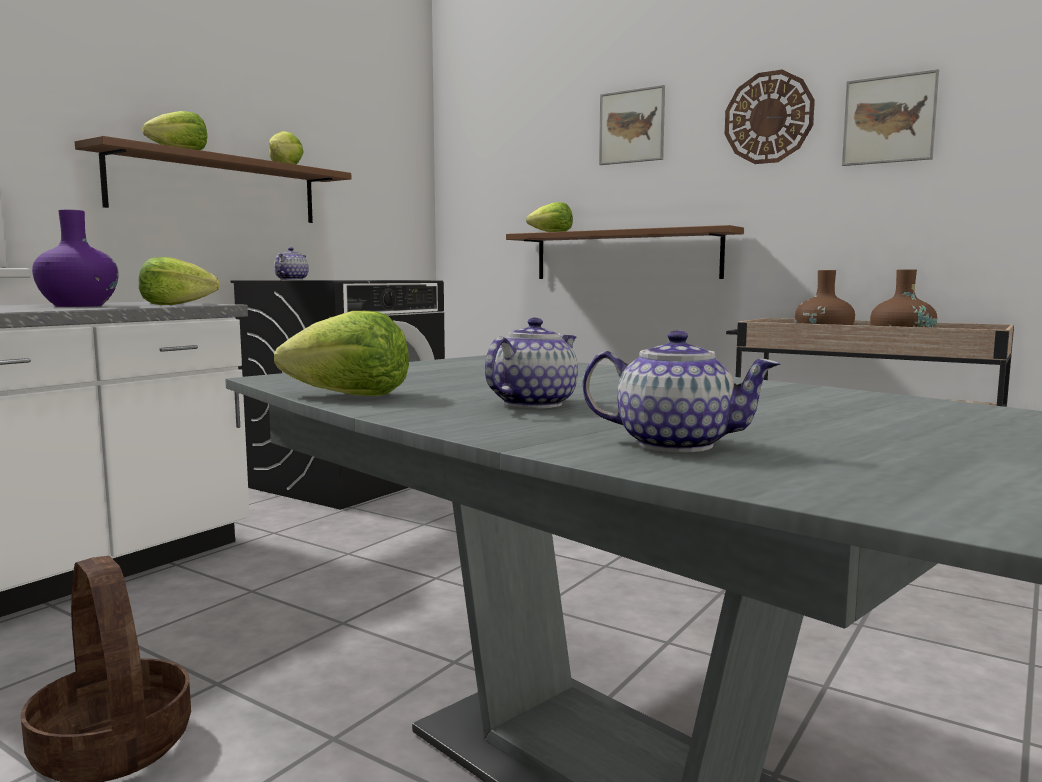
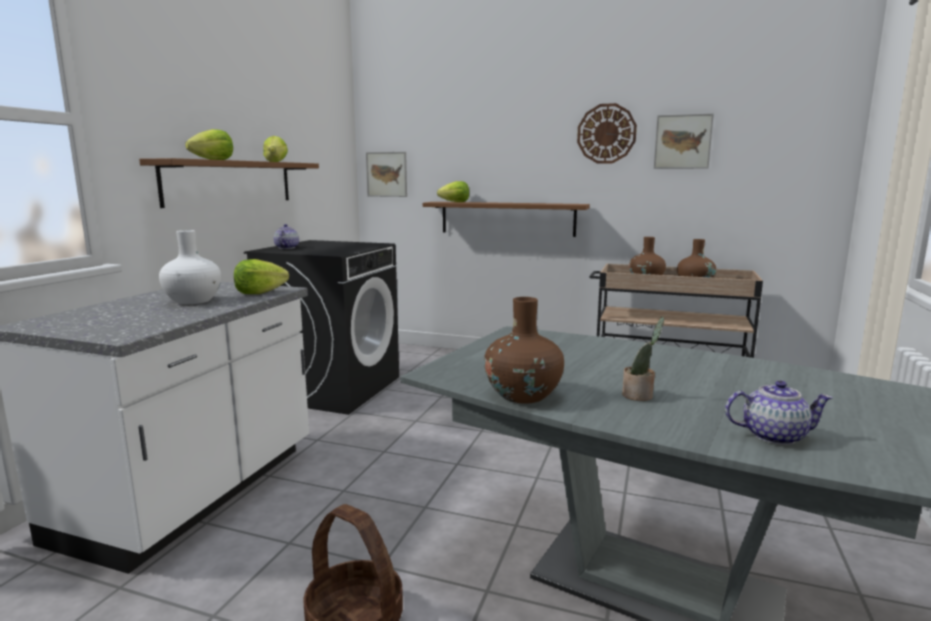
camera: 15 degrees left, 5 degrees up
purple vase [32,209,119,307] -> white vase [159,230,221,304]
lettuce [274,311,409,396] -> brown vase [484,297,564,404]
teapot [485,318,578,408] -> potted plant [622,317,664,401]
picture [599,85,665,165] -> picture moved to [366,152,407,197]

